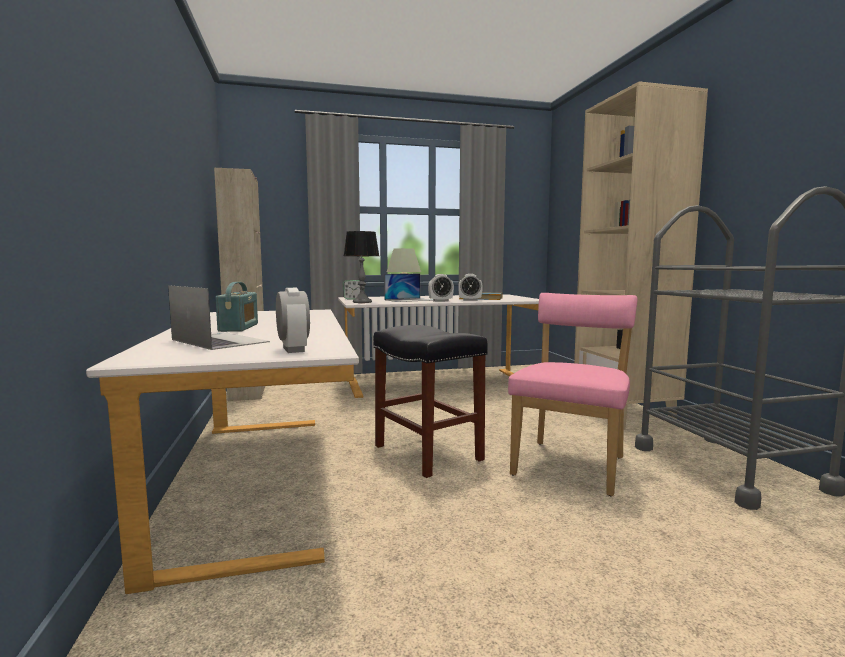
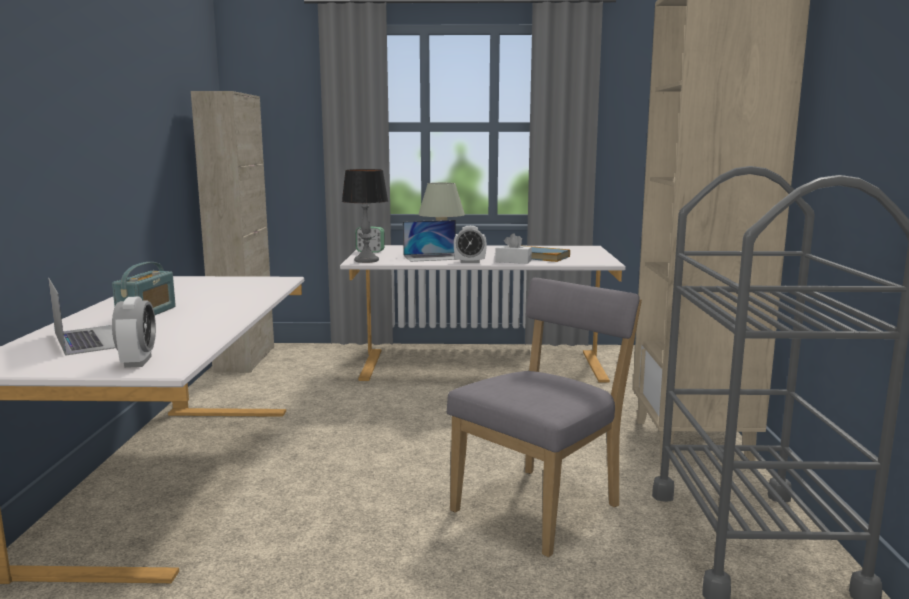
camera: 15 degrees right, 5 degrees up
black stool [373,325,488,478] -> none
alarm clock [458,274,483,301] -> white tissue box [495,233,532,264]
pink chair [508,293,638,496] -> grey chair [447,278,642,557]

